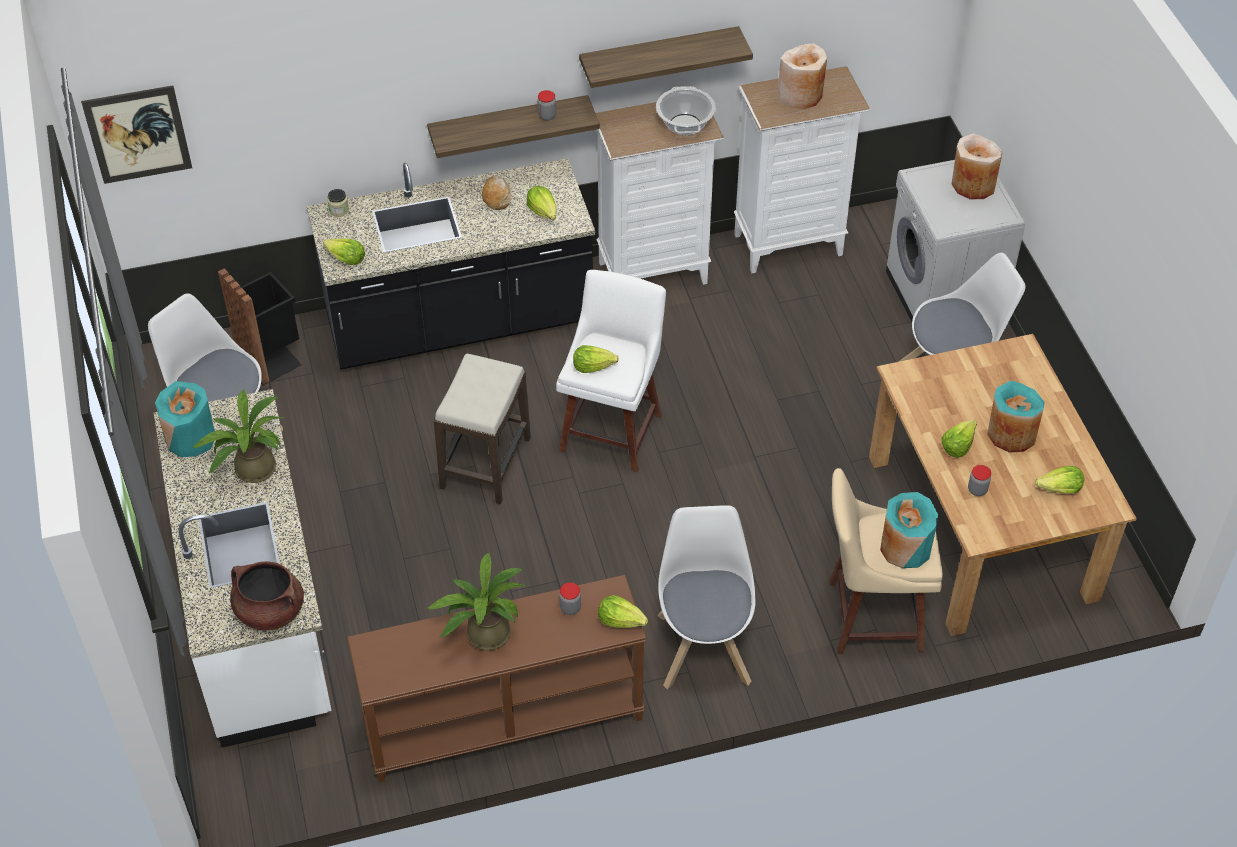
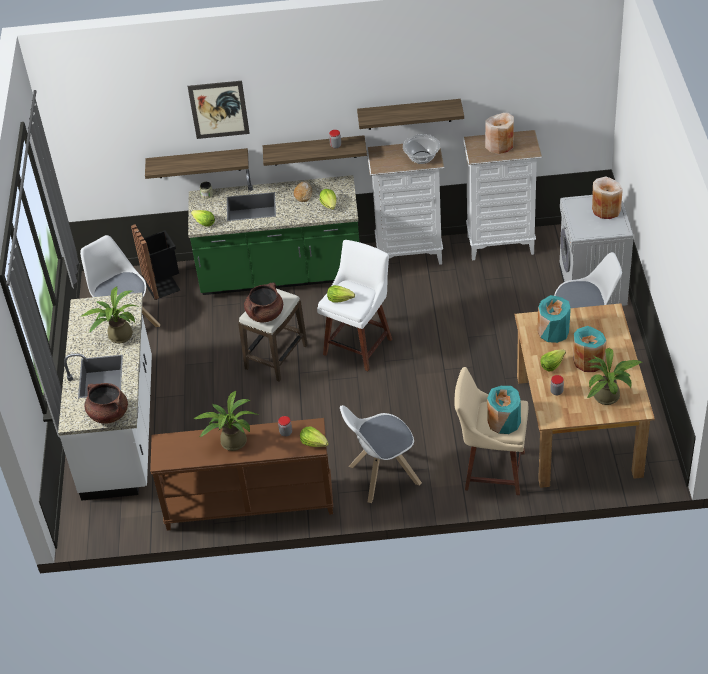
camera: 15 degrees right, 5 degrees down
picture [81,85,192,184] -> picture moved to [187,81,250,139]
turquoise vase [155,381,215,457] -> turquoise vase moved to [537,295,571,343]
black counter [307,158,595,370] -> green counter [188,169,359,295]
chair [658,505,756,690] -> chair turned 120 degrees counterclockwise [340,405,422,503]
lettuce [1036,466,1084,493] -> potted plant [587,348,643,405]
none -> shelf [145,148,249,179]
none -> brown cooking pot [244,282,283,322]

